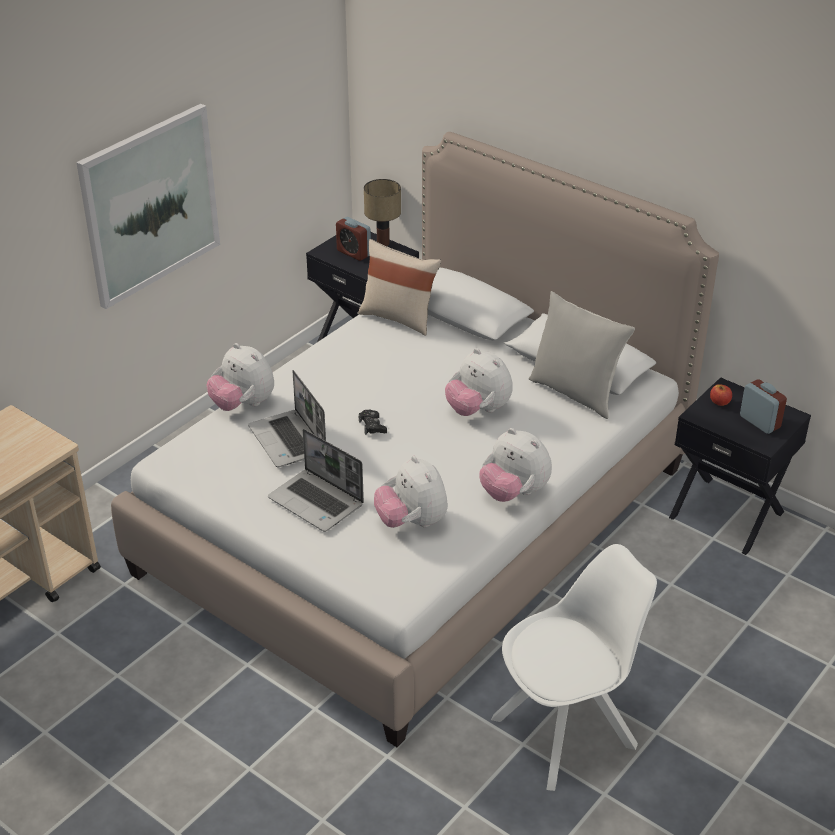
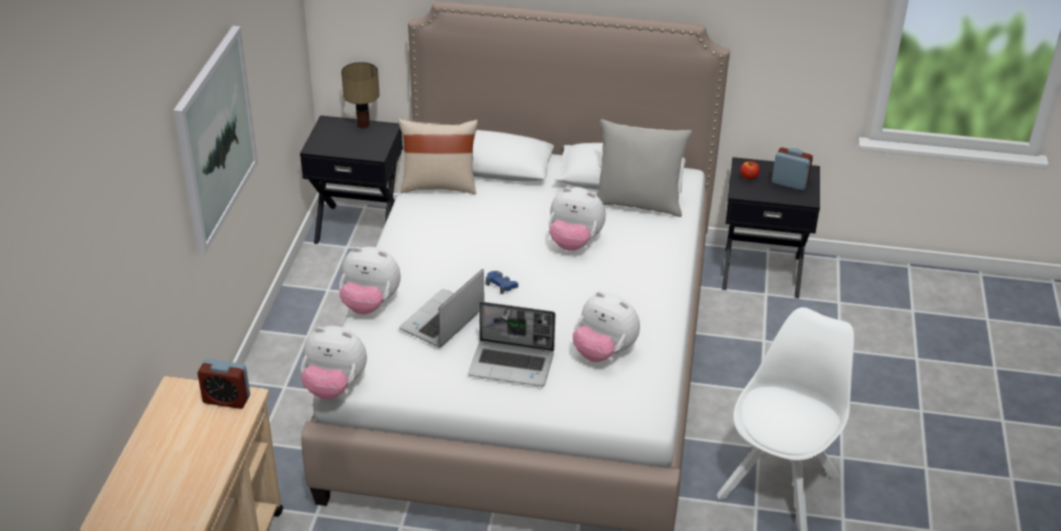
camera: 30 degrees left, 0 degrees up
laptop [248,370,326,467] -> laptop turned 90 degrees clockwise [399,269,484,348]
alarm clock [336,217,371,261] -> alarm clock moved to [198,359,250,409]
black game controller [359,409,387,435] -> blue game controller [486,271,518,295]
plush toy [479,428,552,502] -> plush toy moved to [301,326,367,399]

